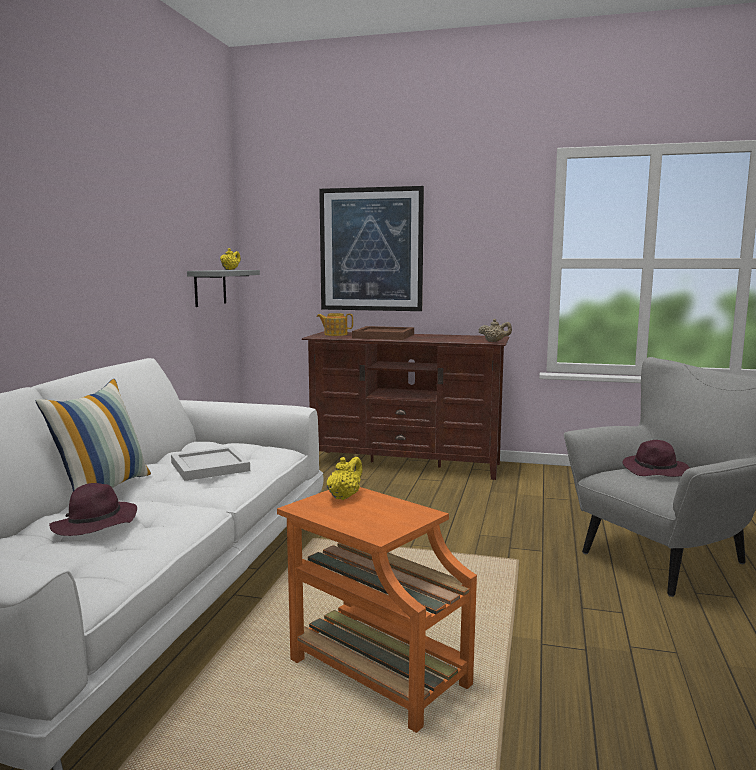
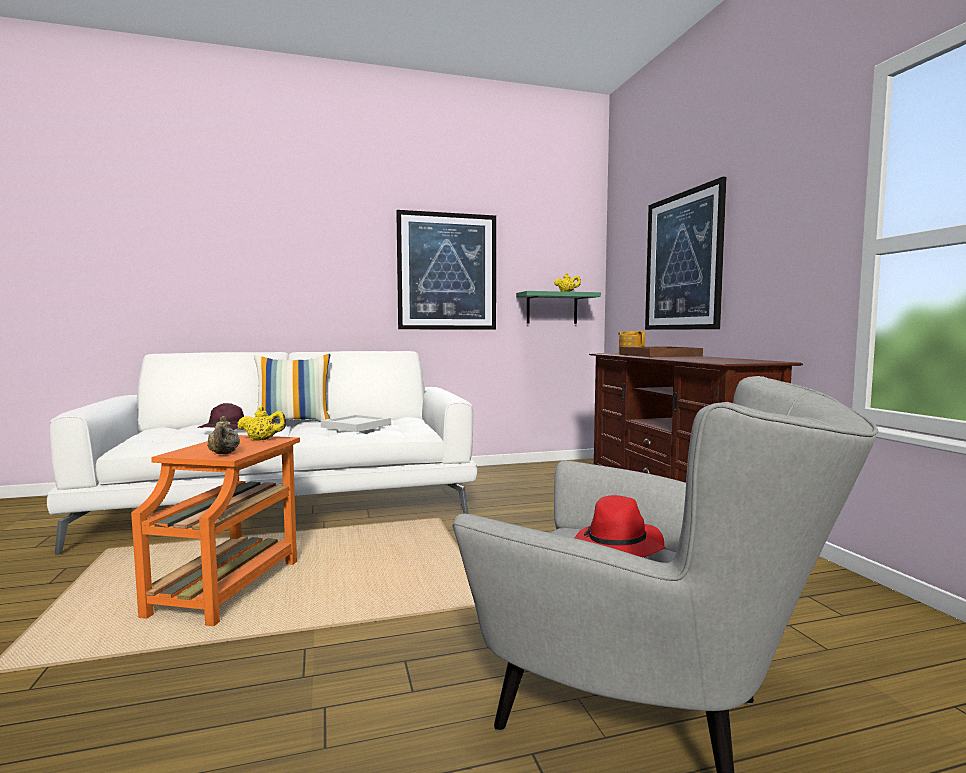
camera: 60 degrees right, 5 degrees down
grey shelf [187,270,260,307] -> green shelf [516,291,601,324]
beige teapot [478,319,512,342] -> beige teapot moved to [207,416,240,454]
purple hat [622,440,690,477] -> red hat [575,495,666,557]
none -> picture [396,210,496,329]

